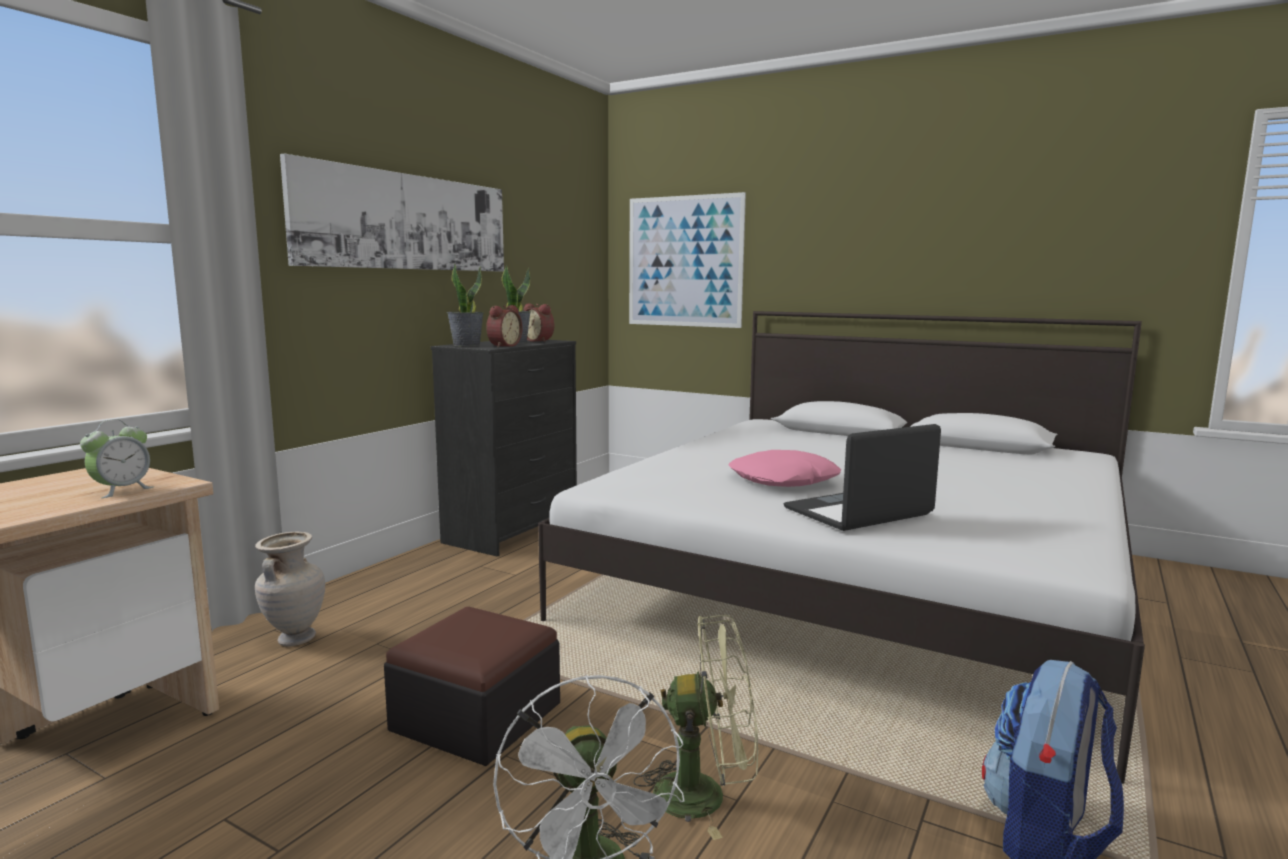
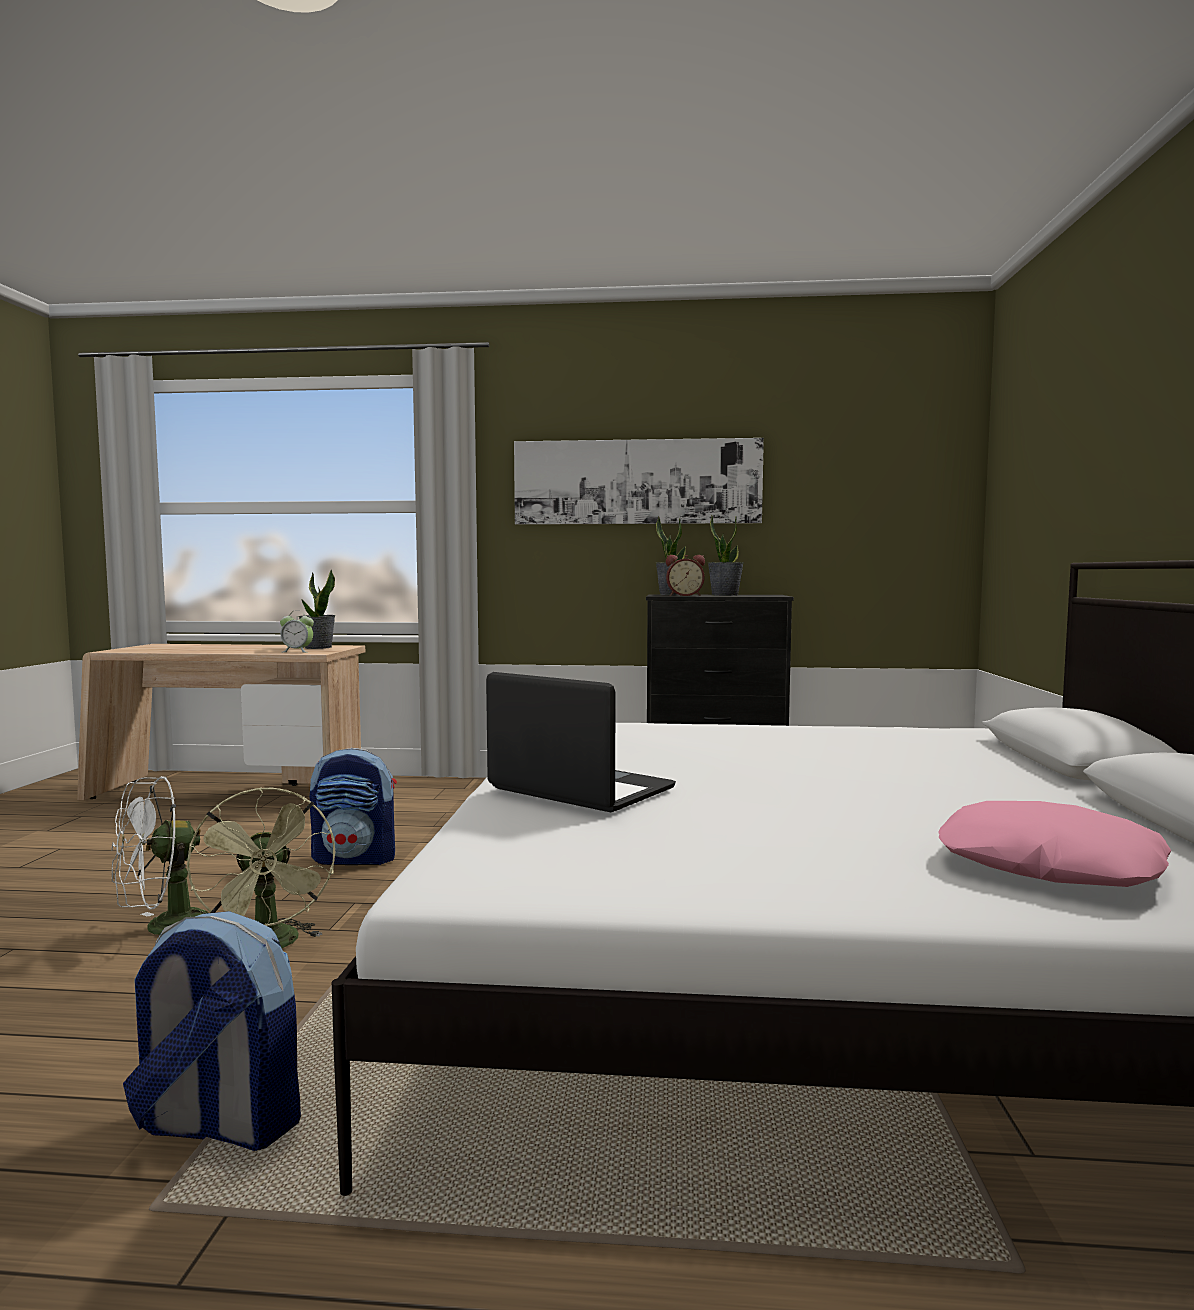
camera: 65 degrees right, 5 degrees down
beige vase [255,532,325,647] -> none
ottoman [384,607,560,766] -> backpack [310,748,397,865]
alarm clock [524,304,554,342] -> none
picture [629,192,746,328] -> none
pink pillow [728,450,841,487] -> pink pillow moved to [938,801,1171,887]
none -> potted plant [299,569,335,649]

